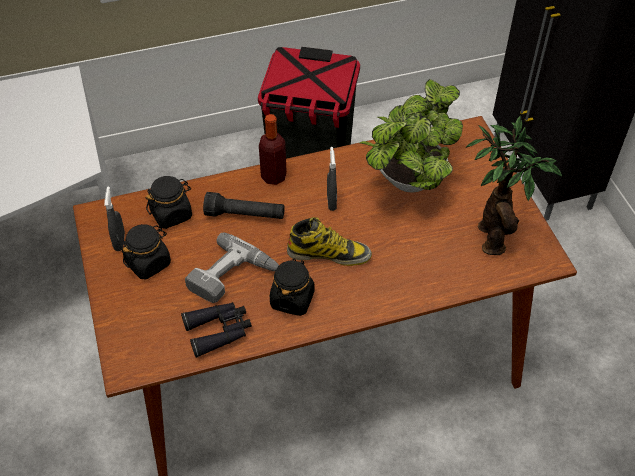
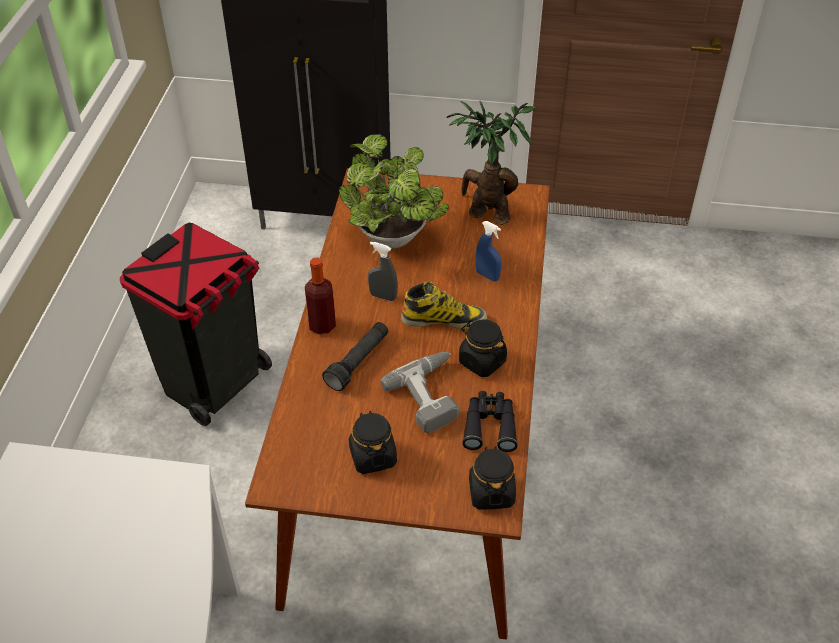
camera: 65 degrees left, 5 degrees down
grey spray bottle [104,187,125,251] -> none
black jar [145,176,192,229] -> black jar moved to [469,446,516,510]
boot [287,217,372,266] -> boot turned 60 degrees clockwise [401,281,487,329]
none -> blue spray bottle [475,221,502,281]

